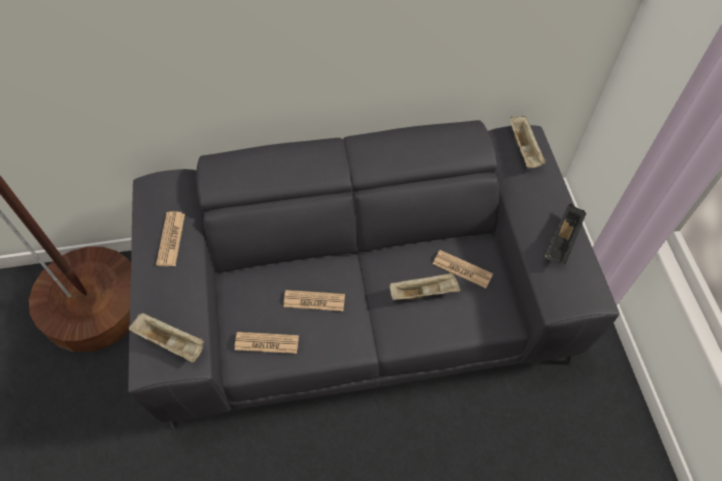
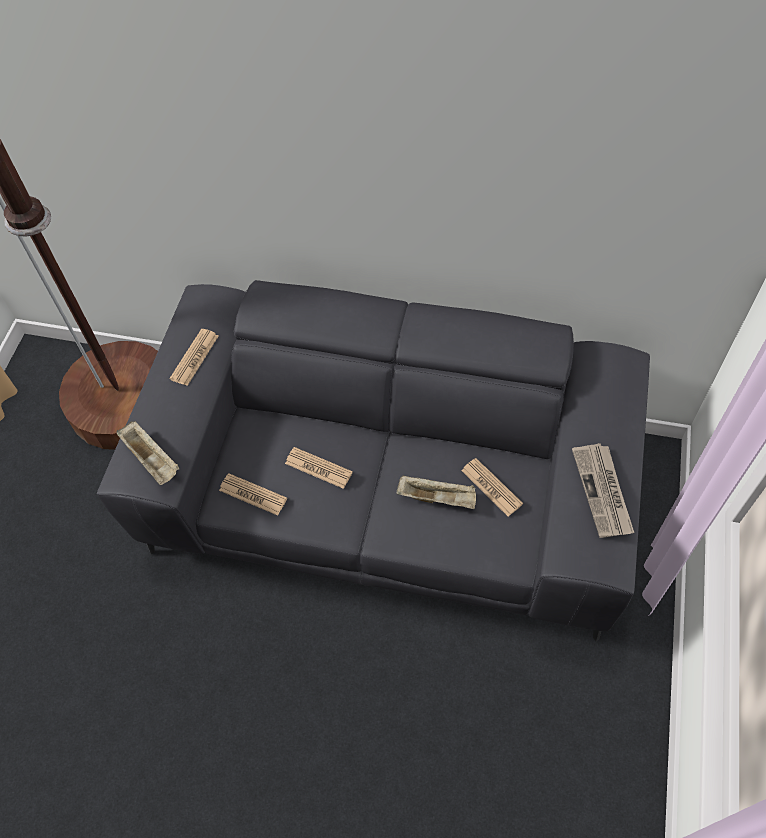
camera: 25 degrees right, 0 degrees up
beige tray [509,116,546,168] -> none
black tray [543,204,587,264] -> newspaper [572,443,634,538]

